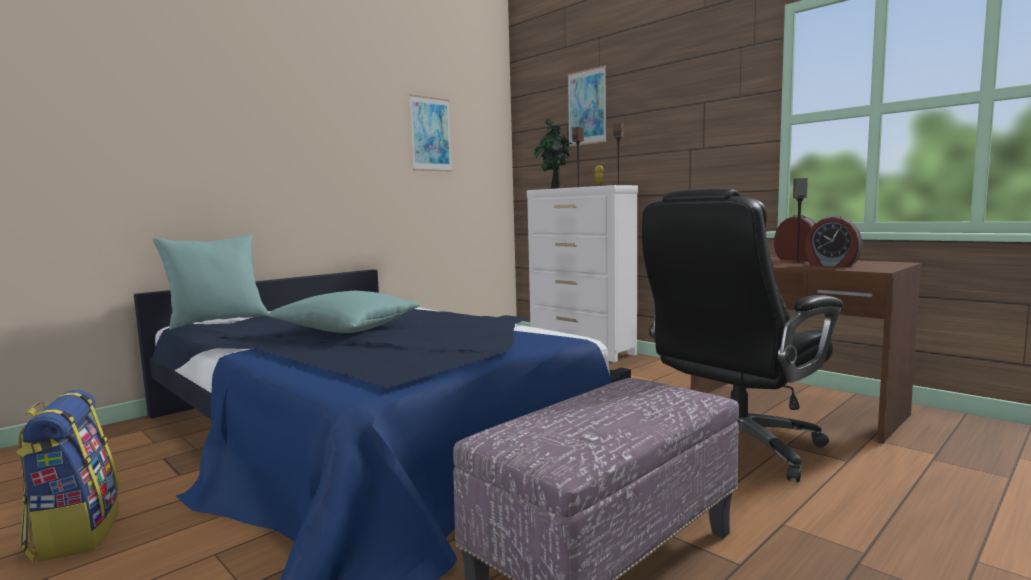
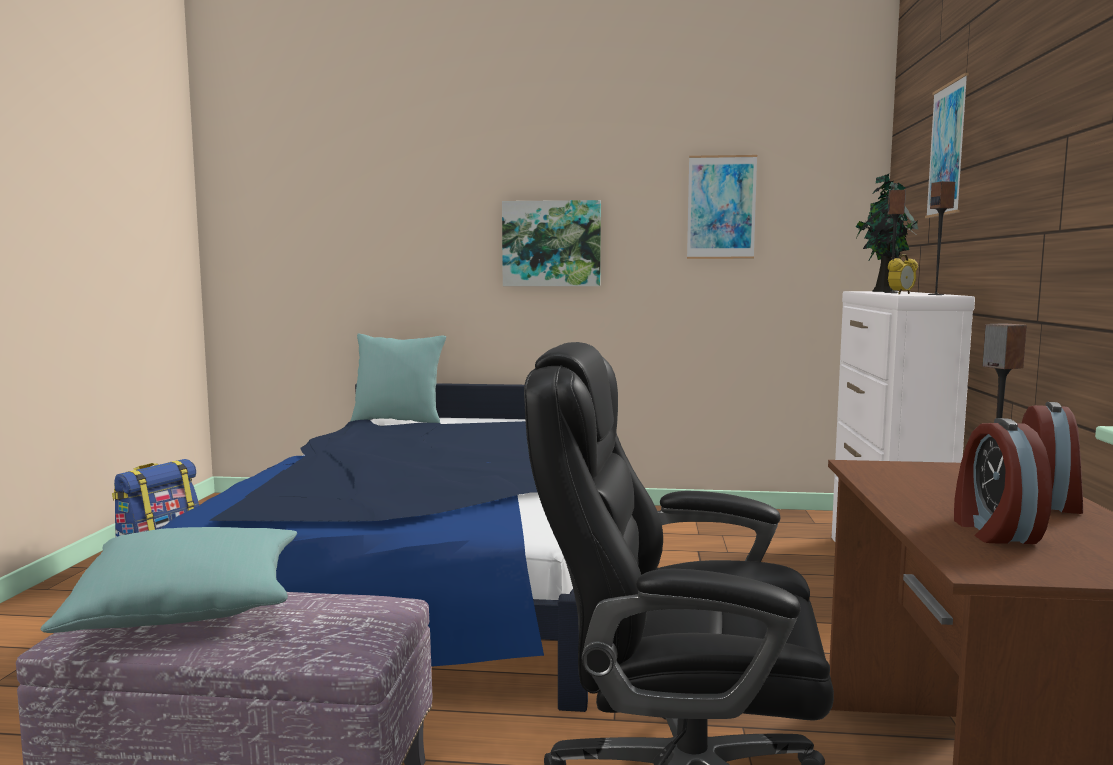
camera: 50 degrees right, 0 degrees up
turquoise pillow [267,291,420,333] -> turquoise pillow moved to [40,527,297,633]
none -> picture [502,200,601,286]

